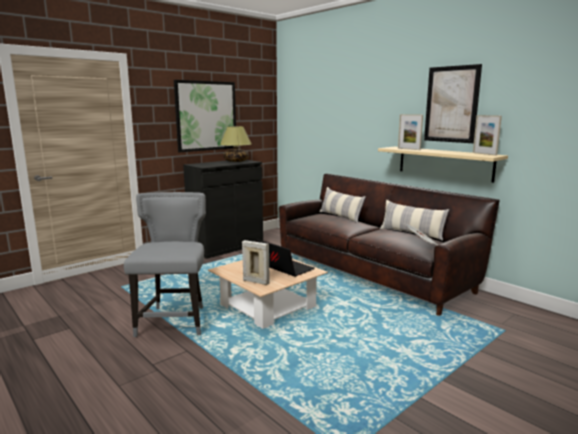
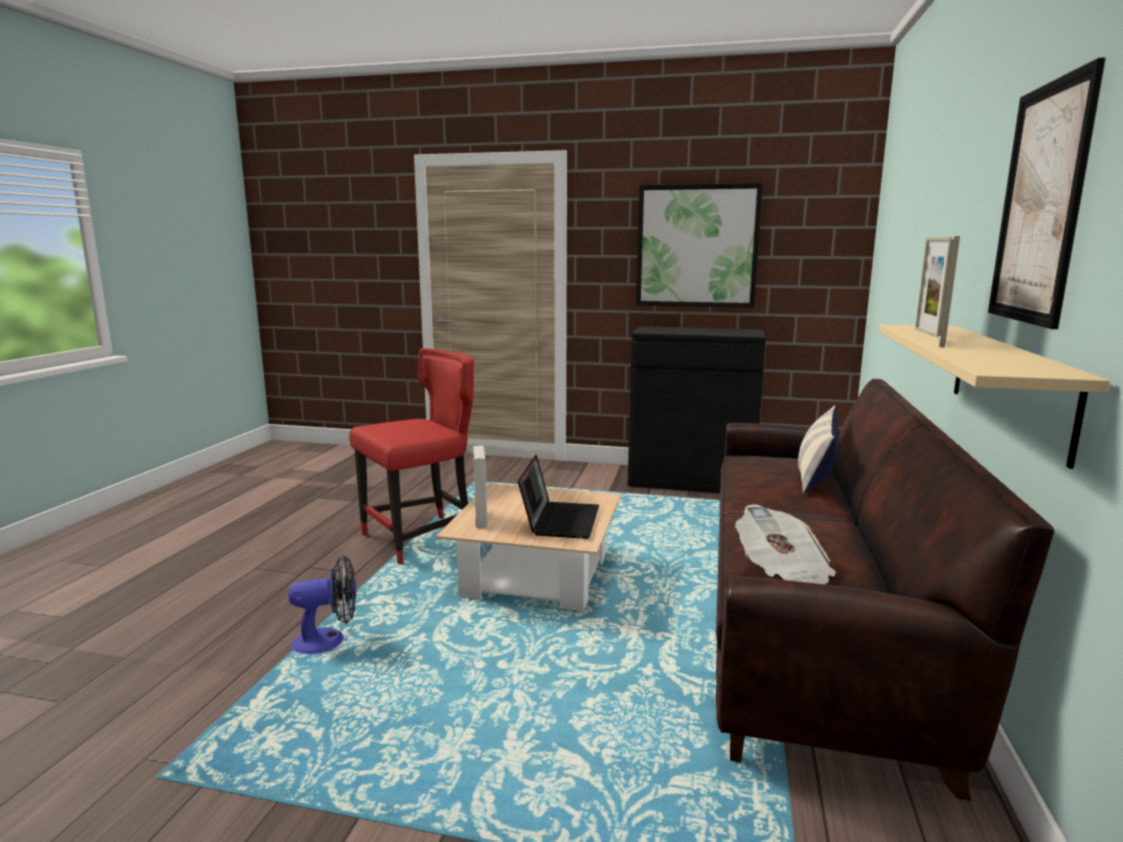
camera: 55 degrees right, 0 degrees up
grey chair [124,192,206,337] -> red chair [349,348,474,565]
table lamp [220,126,251,162] -> none
pillow [380,200,449,241] -> none
picture frame [473,115,502,156] -> picture frame moved to [938,236,960,348]
none -> fan [288,555,356,654]

